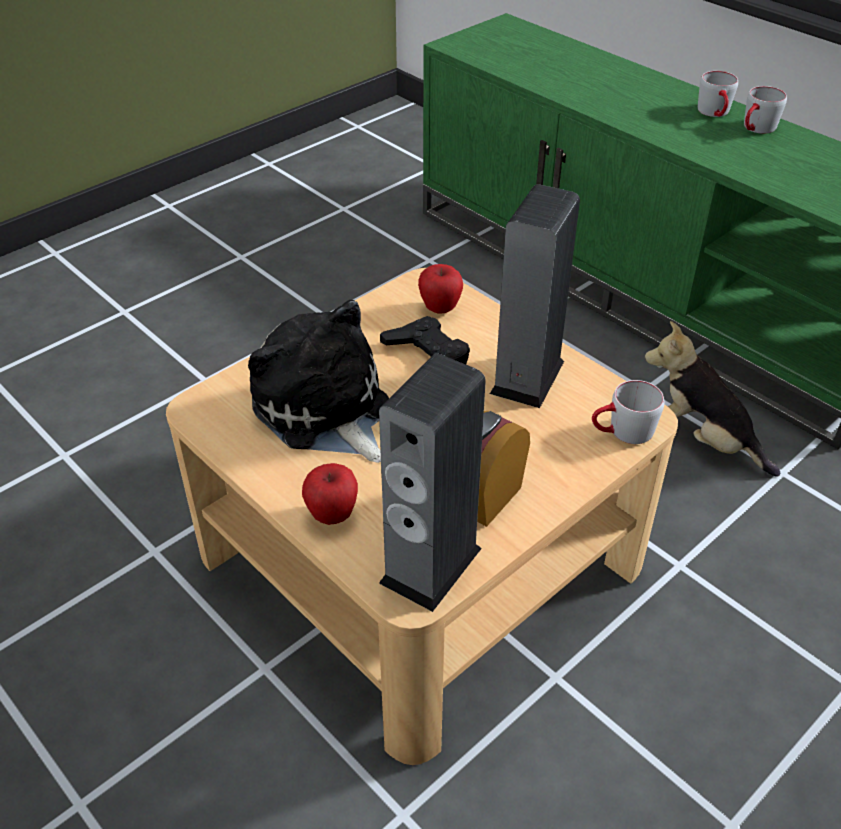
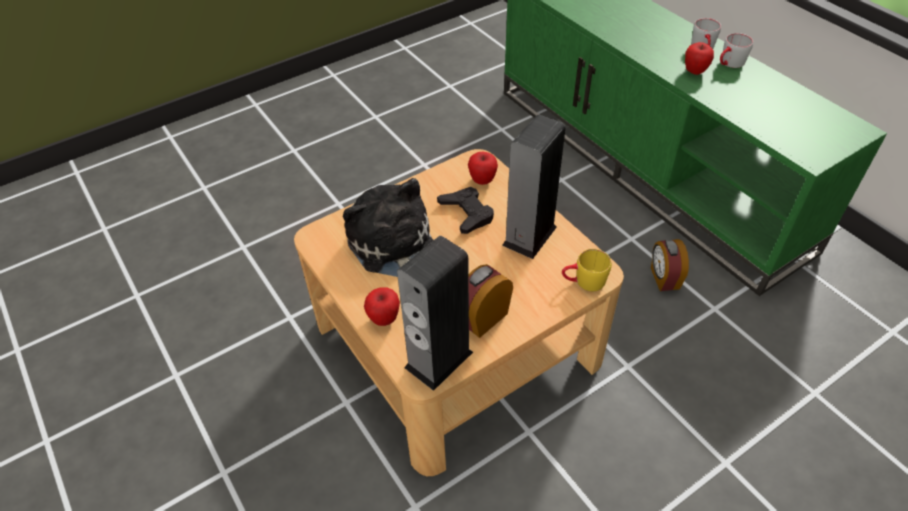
camera: 10 degrees right, 5 degrees up
grey mug [592,380,664,444] -> yellow mug [562,249,612,291]
plush toy [645,321,780,477] -> alarm clock [651,239,689,291]
none -> apple [685,42,714,75]

